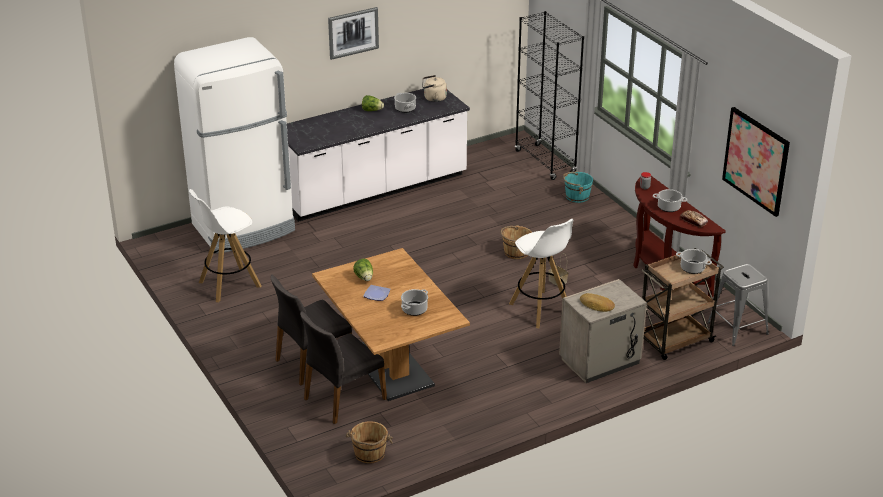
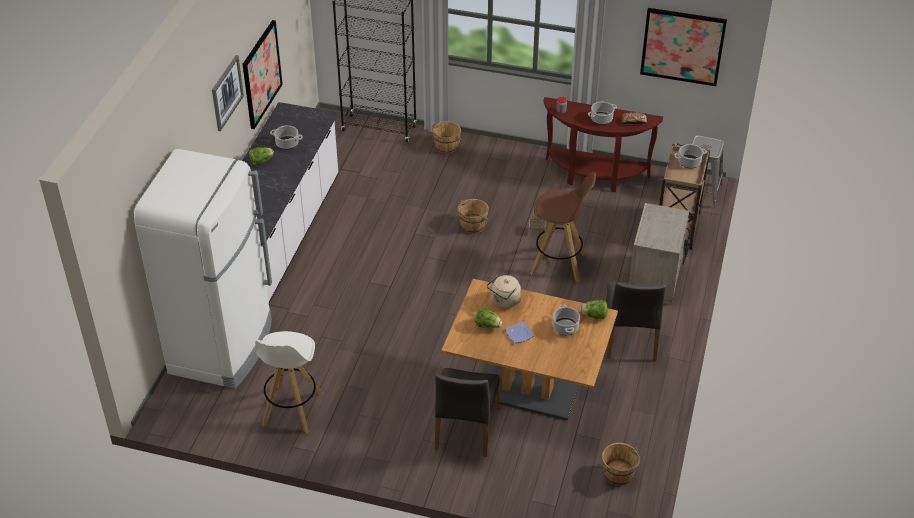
camera: 45 degrees left, 10 degrees up
grey chair [300,311,387,424] -> grey chair moved to [606,282,666,361]
beige kettle [422,75,447,102] -> beige kettle moved to [487,275,522,308]
white stool [509,219,573,328] -> brown stool [530,172,596,282]
turquoise bucket [563,171,593,203] -> brown bucket [432,121,461,154]
bread [580,293,615,312] -> none
none -> picture [242,20,283,129]
none -> lettuce [580,300,608,319]

